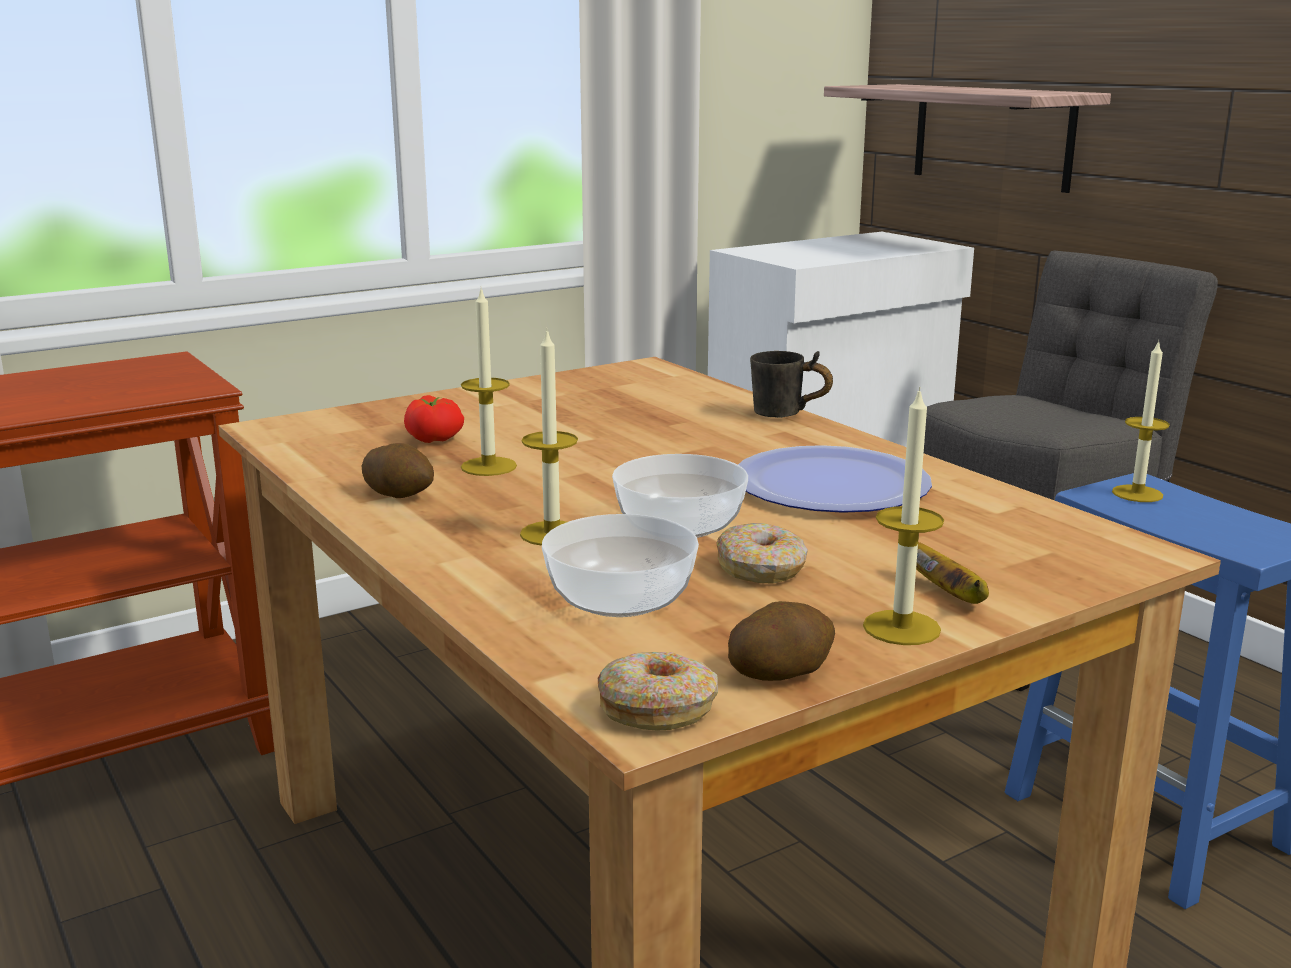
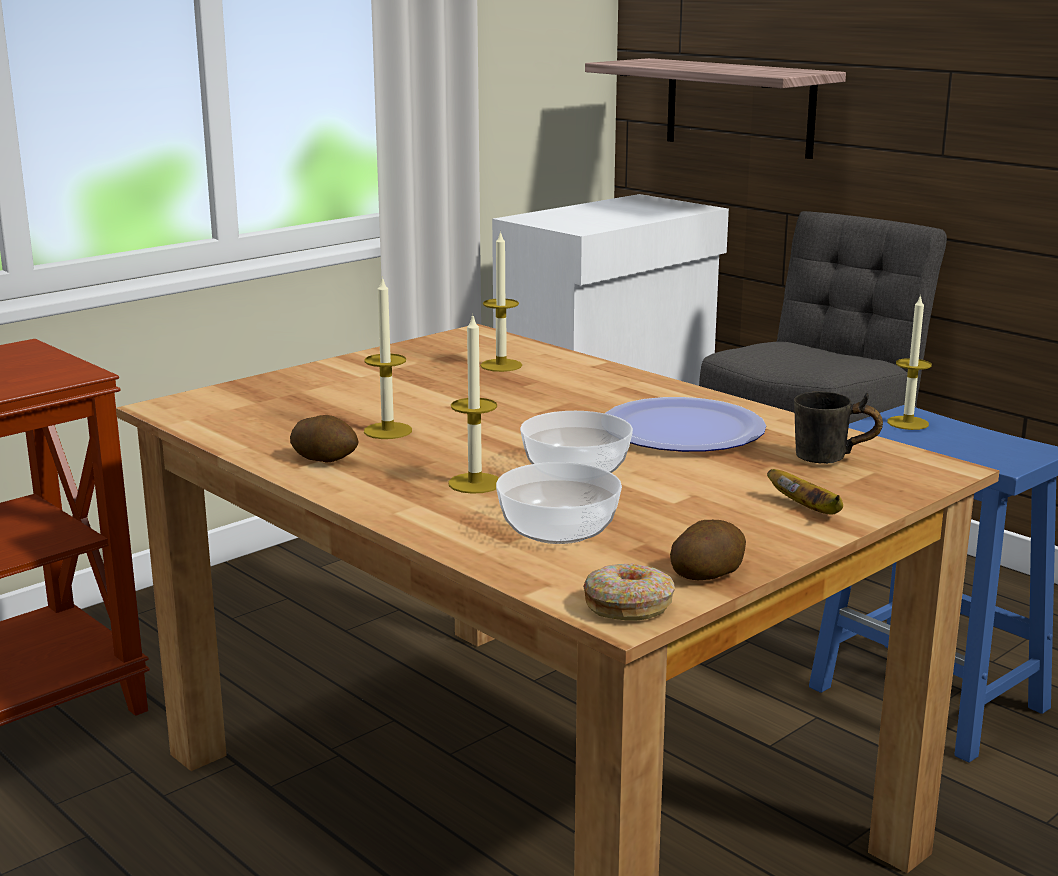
camera: 10 degrees left, 0 degrees up
tomato [404,395,464,443] -> none
donut [716,523,808,583] -> none
grey mug [750,351,833,418] -> grey mug moved to [794,392,883,464]
candle [863,387,944,645] -> candle moved to [480,230,522,372]

